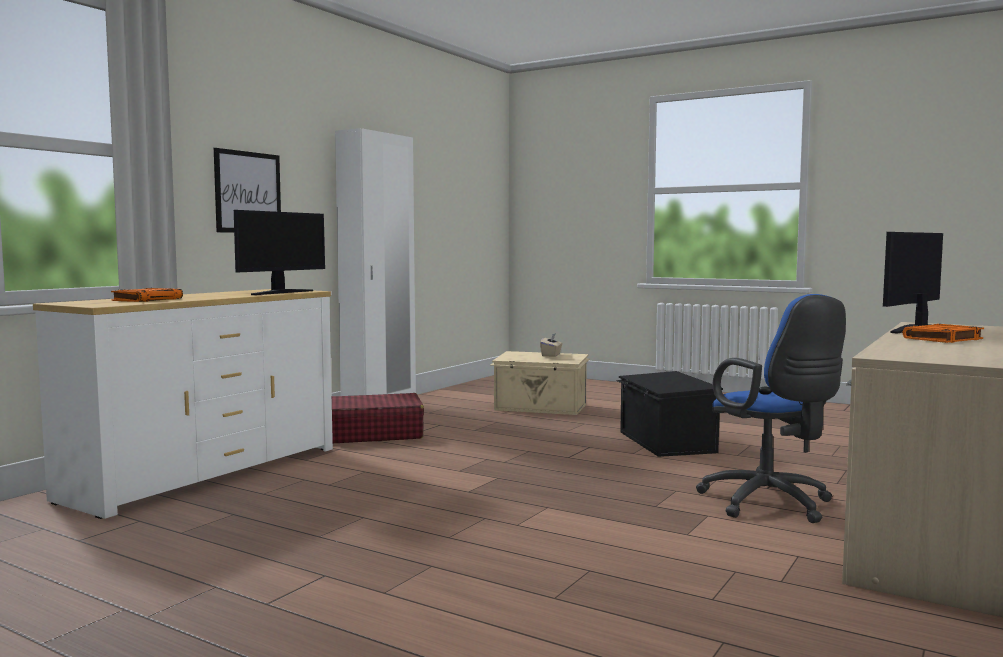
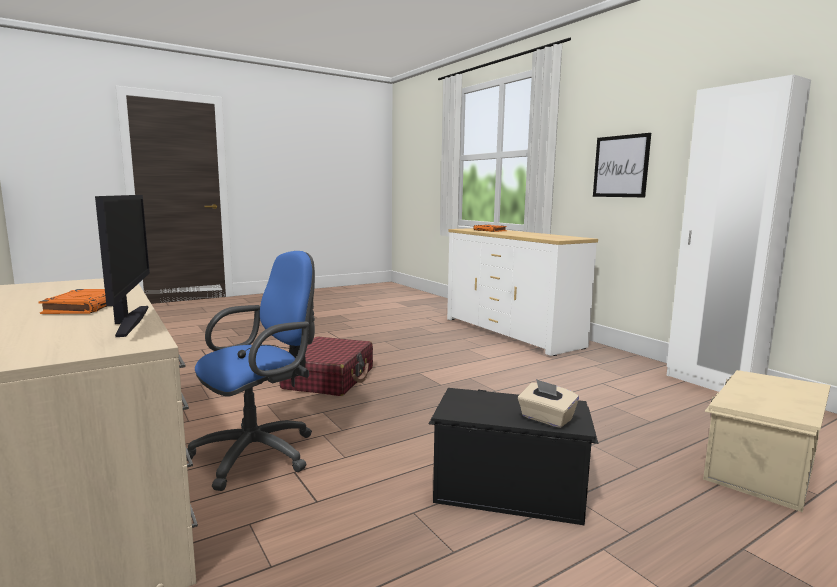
camera: 115 degrees right, 5 degrees up
monitor [234,210,325,295] -> none
red suitcase [332,393,424,443] -> red suitcase moved to [279,336,373,396]
beige tissue box [540,333,563,357] -> beige tissue box moved to [518,379,579,428]
blue office chair [696,294,846,523] -> blue office chair turned 135 degrees clockwise [187,251,315,491]

